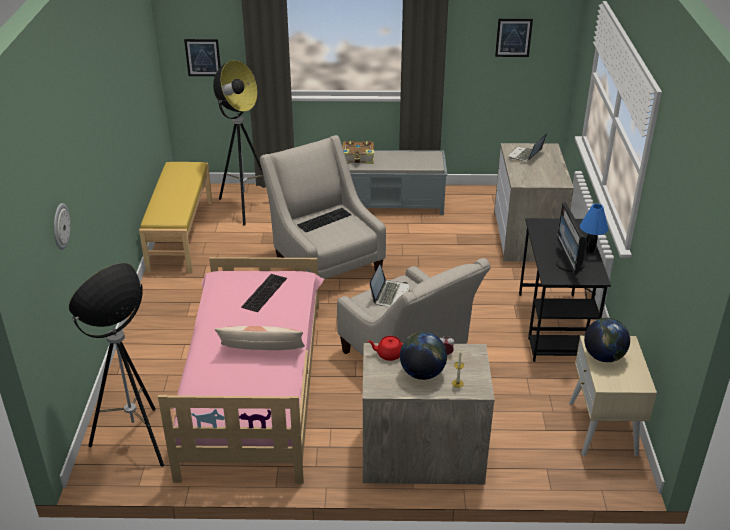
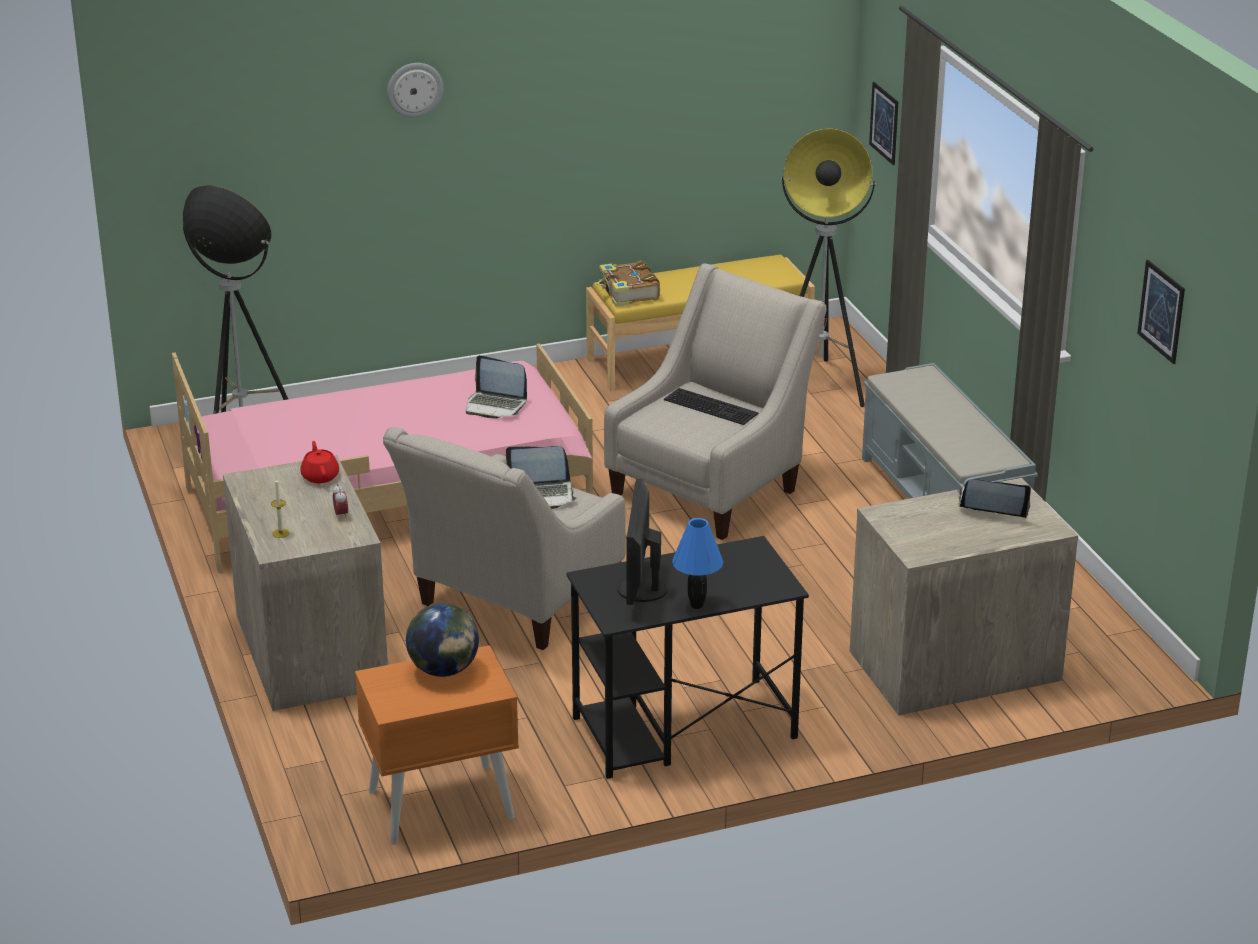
camera: 70 degrees right, 5 degrees down
wall clock [54,203,70,250] -> wall clock moved to [387,63,443,118]
pillow [215,326,305,350] -> none
keyboard [241,274,287,312] -> laptop [466,355,527,419]
book [343,141,374,164] -> book moved to [597,261,660,307]
globe [400,332,447,380] -> none
monitor [556,202,587,275] -> monitor turned 60 degrees counterclockwise [618,479,667,605]
beige nightstand [569,336,657,456] -> orange nightstand [355,645,519,845]

